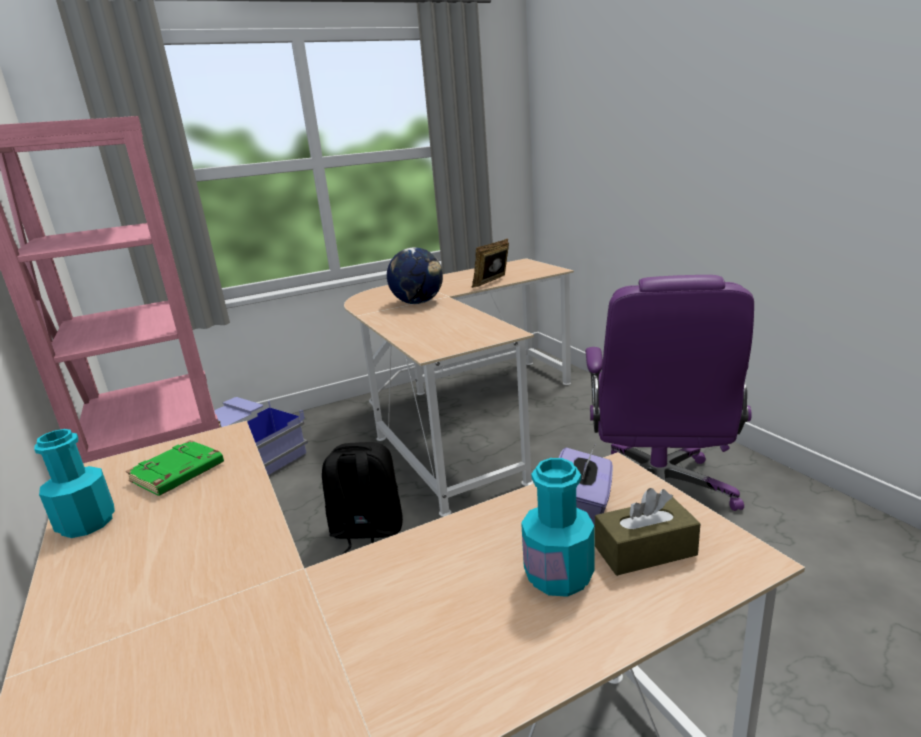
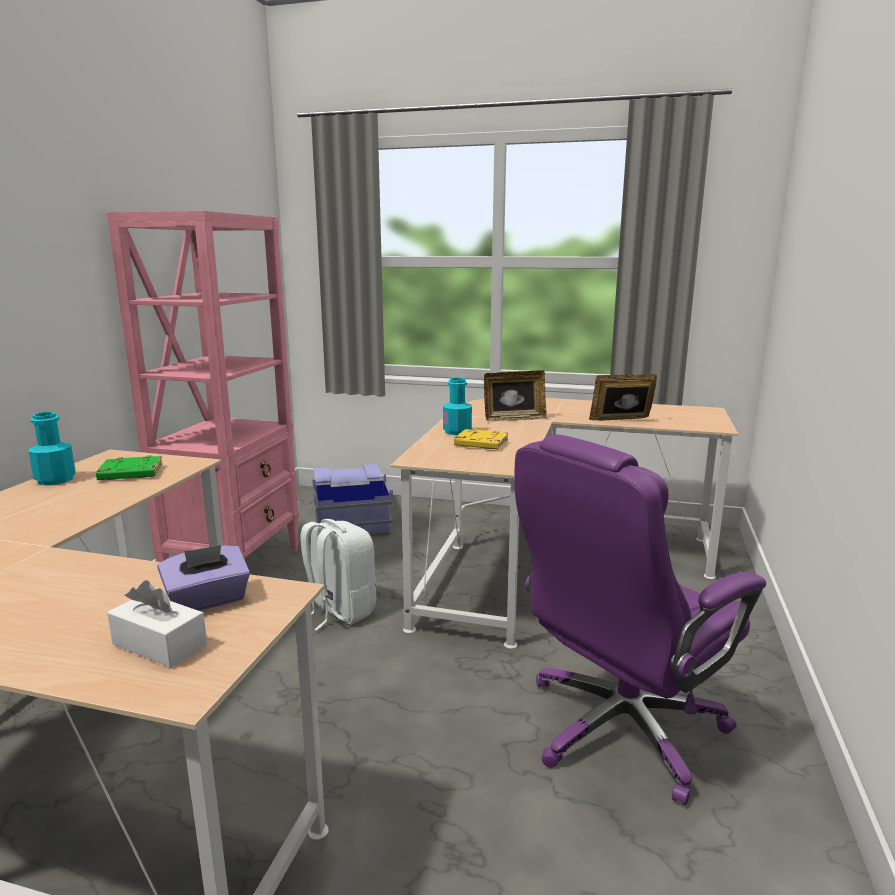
camera: 40 degrees right, 5 degrees down
black backpack [322,442,403,555] -> white backpack [300,519,376,631]
globe [387,247,443,304] -> picture frame [484,370,547,421]
turquoise bottle [521,458,594,597] -> turquoise bottle moved to [443,378,472,435]
brown tissue box [595,488,701,576] -> white tissue box [107,580,207,668]
none -> yellow book [454,429,508,449]

